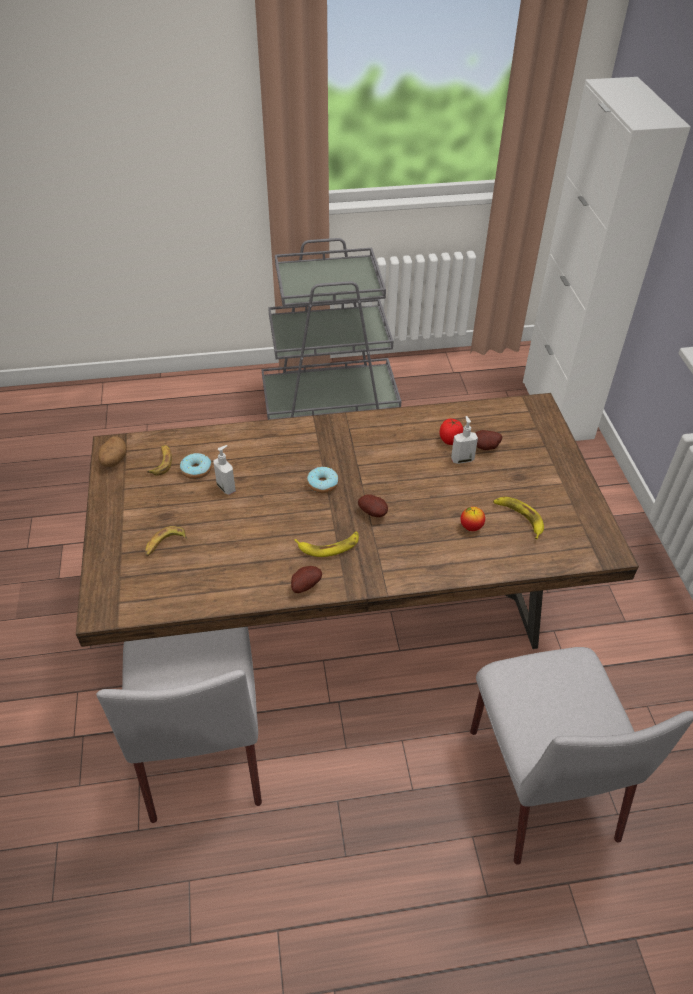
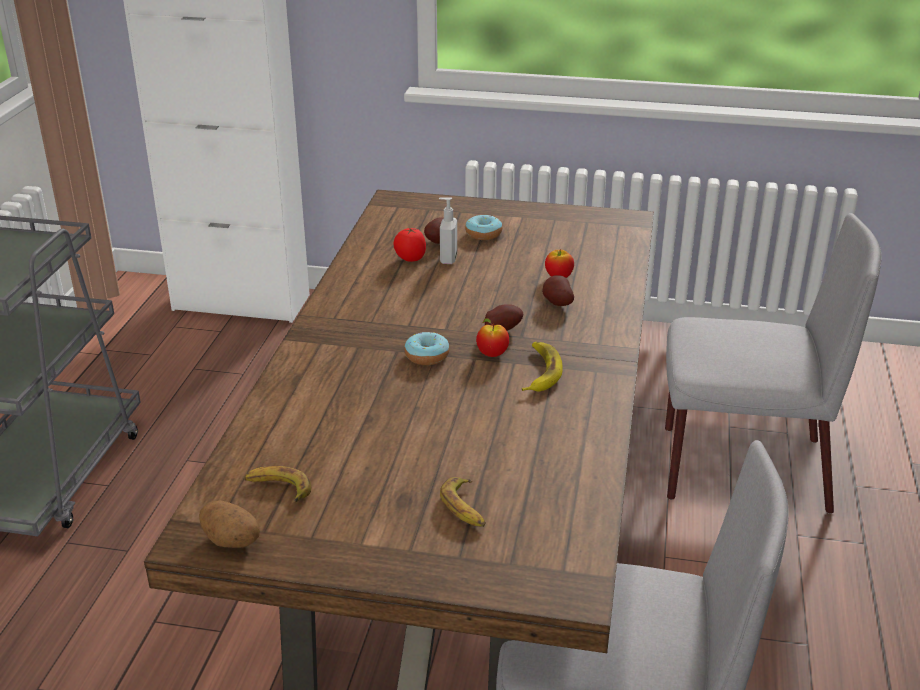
camera: 70 degrees left, 15 degrees down
donut [180,453,211,479] -> donut moved to [465,215,502,240]
soap dispenser [213,445,236,495] -> none
potato [291,566,322,593] -> potato moved to [542,275,574,306]
banana [493,497,544,539] -> none
none -> apple [476,318,509,357]

